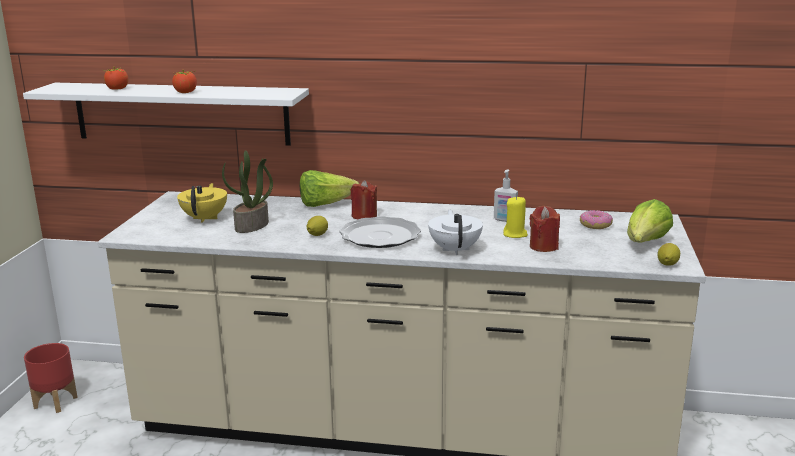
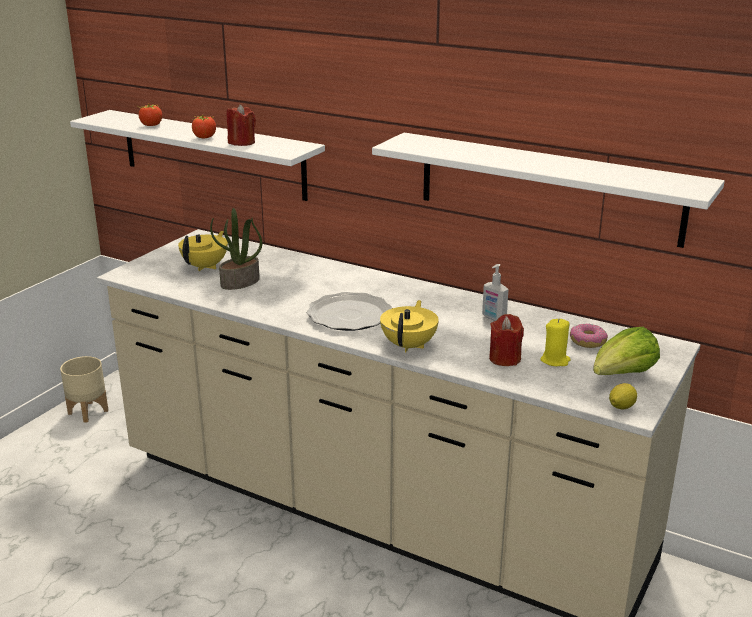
camera: 20 degrees right, 5 degrees up
red planter [24,343,78,413] -> beige planter [60,356,108,423]
lettuce [300,170,359,207] -> none
lemon [307,216,328,236] -> none
red candle [351,180,377,219] -> red candle moved to [227,104,256,146]
white teapot [428,210,483,255] -> yellow teapot [380,300,439,352]
yellow candle [503,196,528,238] -> yellow candle moved to [540,319,571,366]
none -> white shelf [372,133,725,248]

